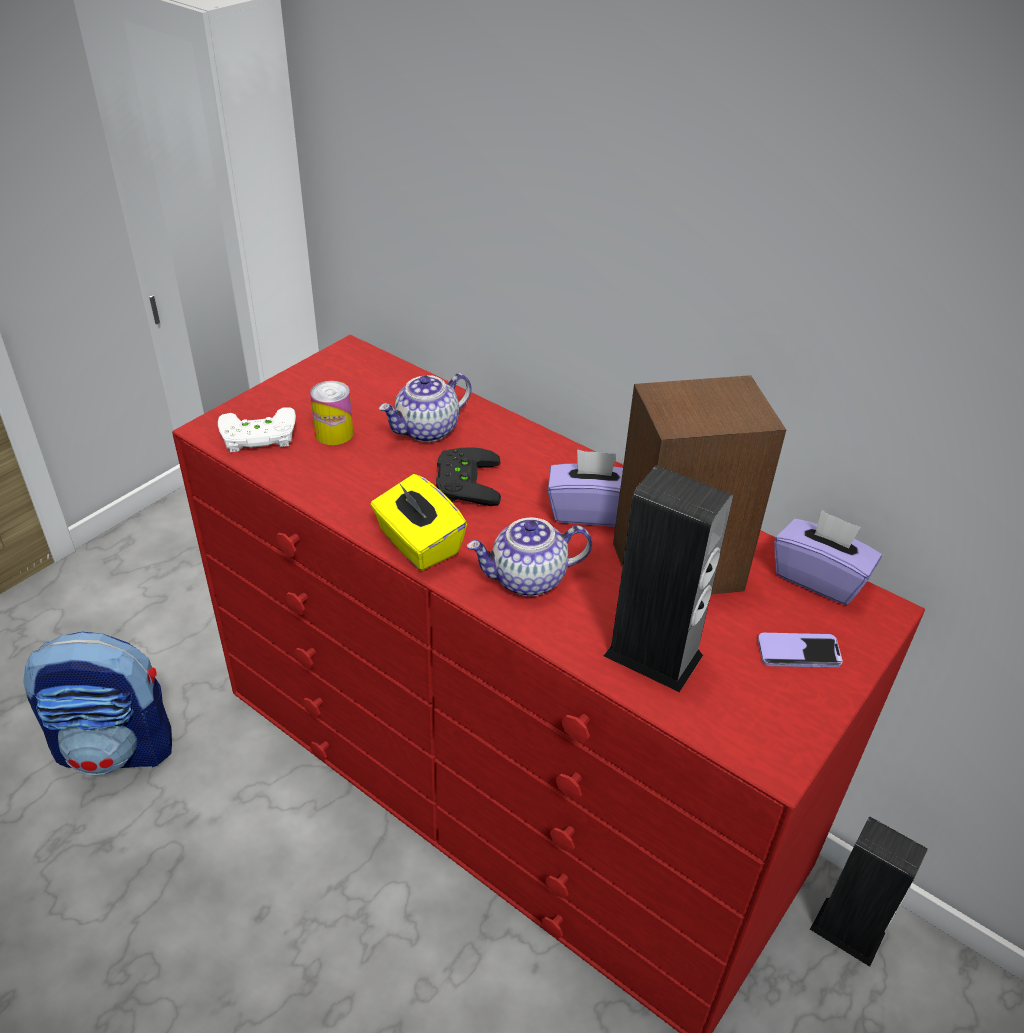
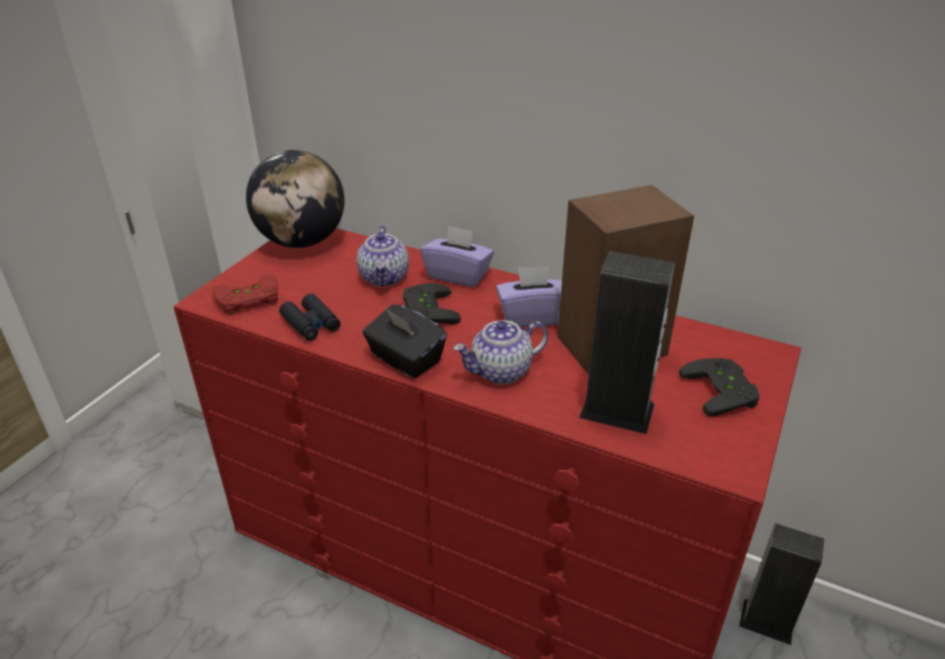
camera: 10 degrees left, 5 degrees down
backpack [23,632,172,775] -> none
white game controller [218,408,296,452] -> red game controller [212,275,278,315]
can [310,381,353,445] -> none
yellow tissue box [371,474,467,571] -> black tissue box [363,304,447,378]
teapot [378,373,471,442] -> teapot turned 45 degrees counterclockwise [357,226,409,287]
phone [758,633,843,668] -> black game controller [679,358,760,416]
purple tissue box [774,510,882,605] -> purple tissue box moved to [421,225,494,287]
none -> globe [246,150,345,248]
none -> black binoculars [279,294,341,341]

